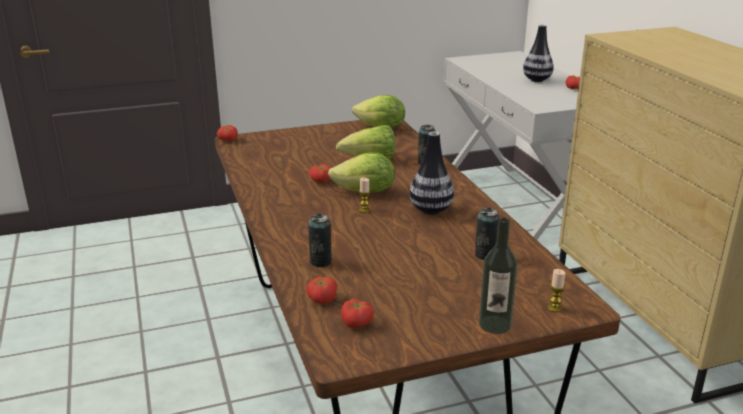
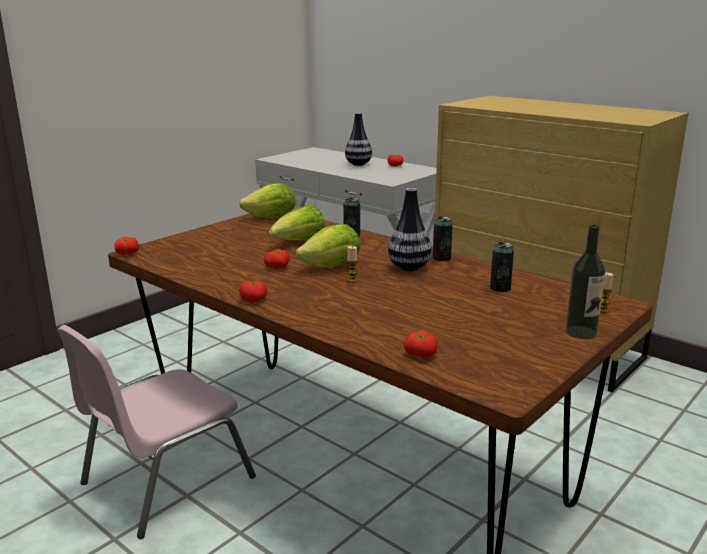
camera: 30 degrees left, 5 degrees down
can [308,214,332,267] -> can moved to [433,216,453,261]
tomato [341,299,374,328] -> tomato moved to [239,280,267,303]
none -> pink chair [57,325,256,539]

